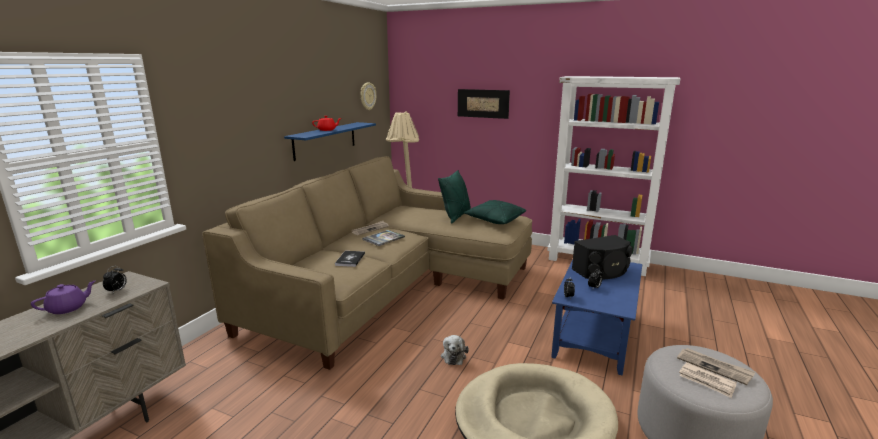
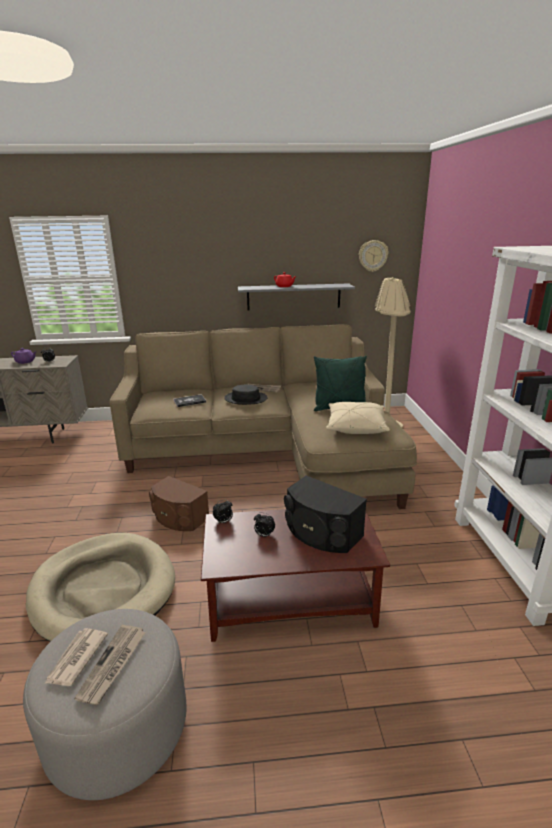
camera: 60 degrees right, 5 degrees up
blue shelf [284,122,376,161] -> grey shelf [238,283,355,310]
book [362,230,405,246] -> black hat [224,385,268,405]
plush toy [441,335,469,365] -> brown speaker [149,476,209,531]
picture [458,89,510,119] -> none
green pillow [464,200,526,224] -> beige pillow [326,402,390,434]
blue coffee table [551,260,642,375] -> brown coffee table [201,509,390,642]

